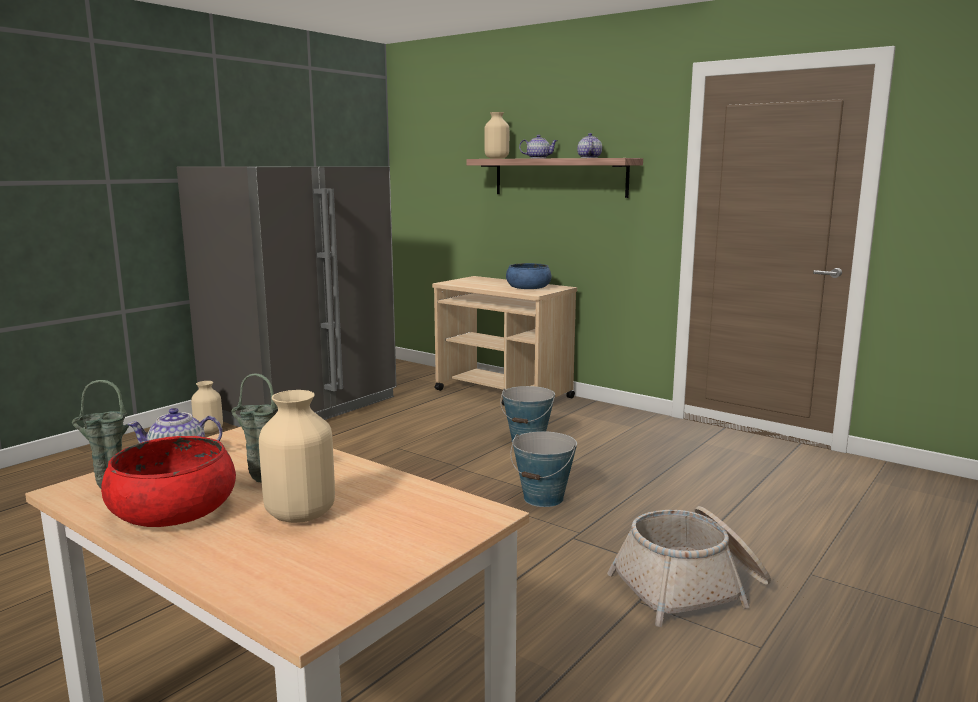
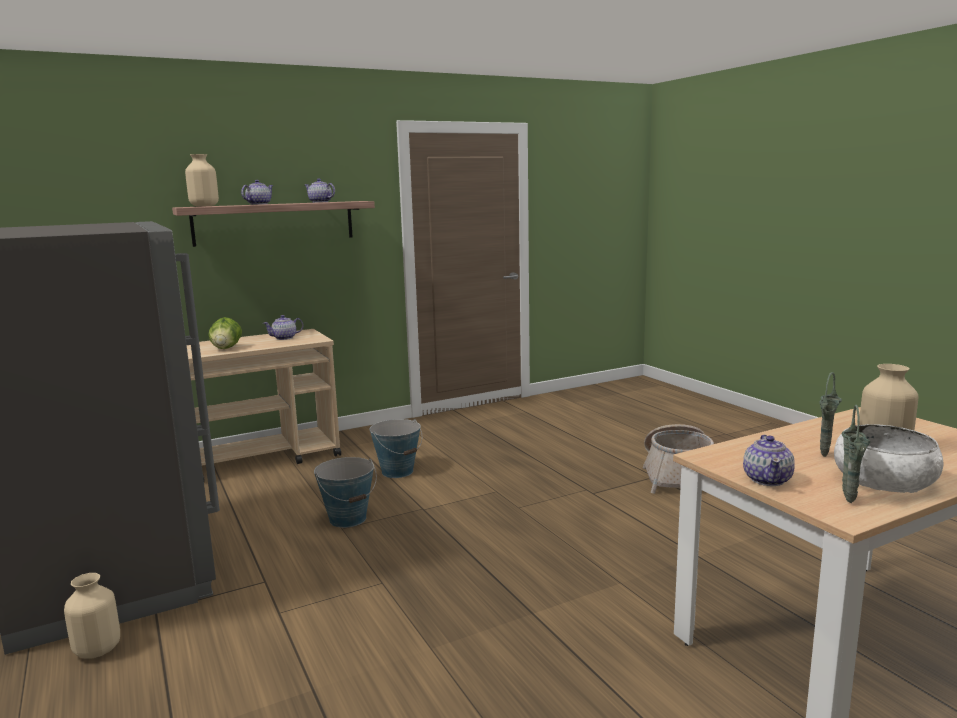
camera: 65 degrees left, 0 degrees up
red bowl [101,436,236,527] -> white bowl [834,424,944,493]
blue bowl [506,263,552,289] -> teapot [263,315,303,340]
bucket [510,431,577,507] -> bucket moved to [314,457,377,528]
none -> lettuce [208,317,242,349]

